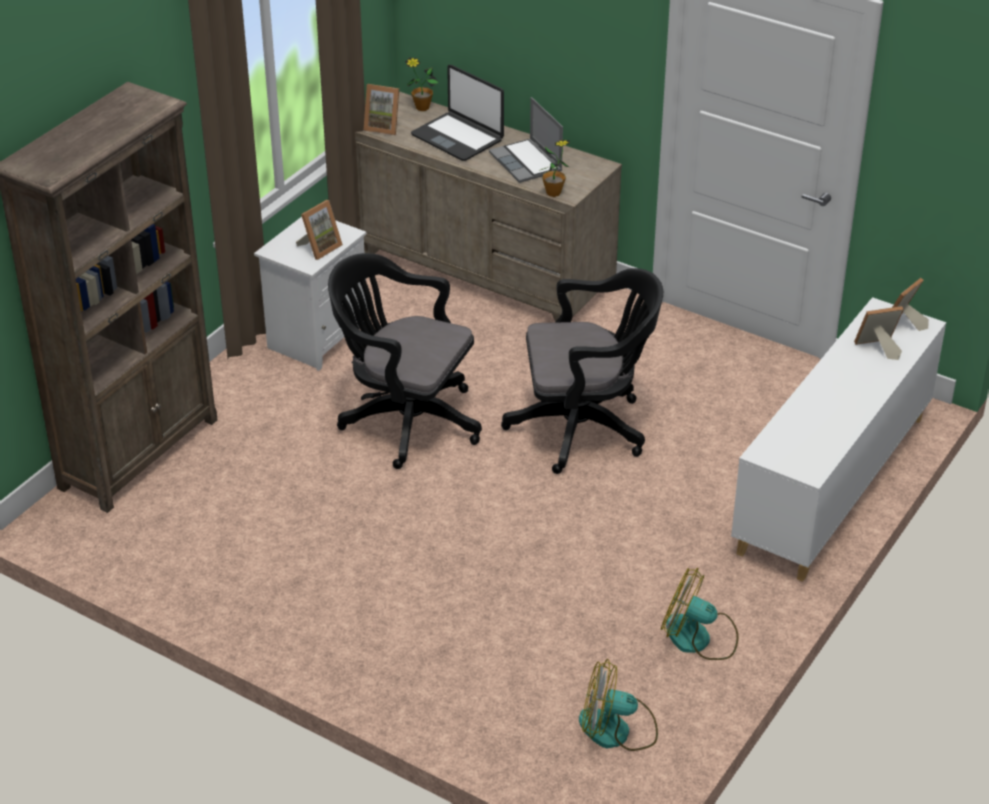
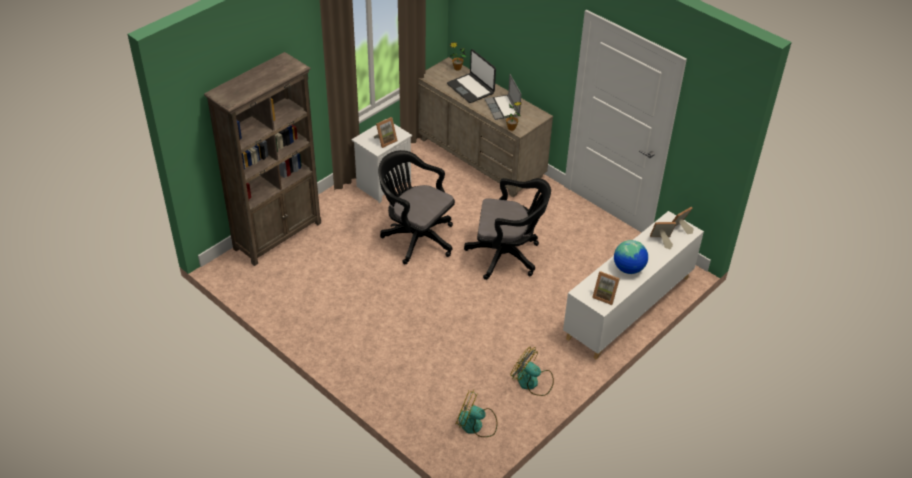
camera: 10 degrees right, 5 degrees up
picture frame [363,84,399,135] -> picture frame moved to [592,271,620,305]
none -> globe [614,240,648,274]

